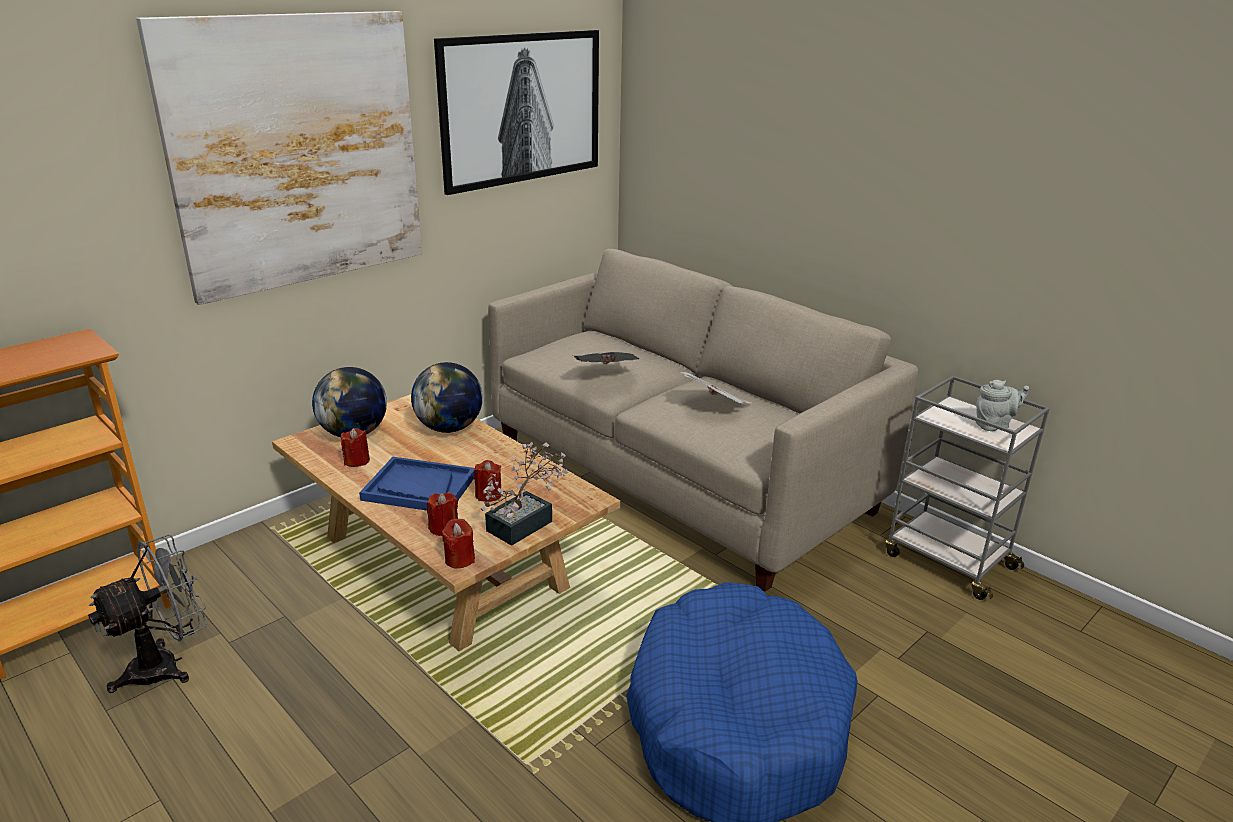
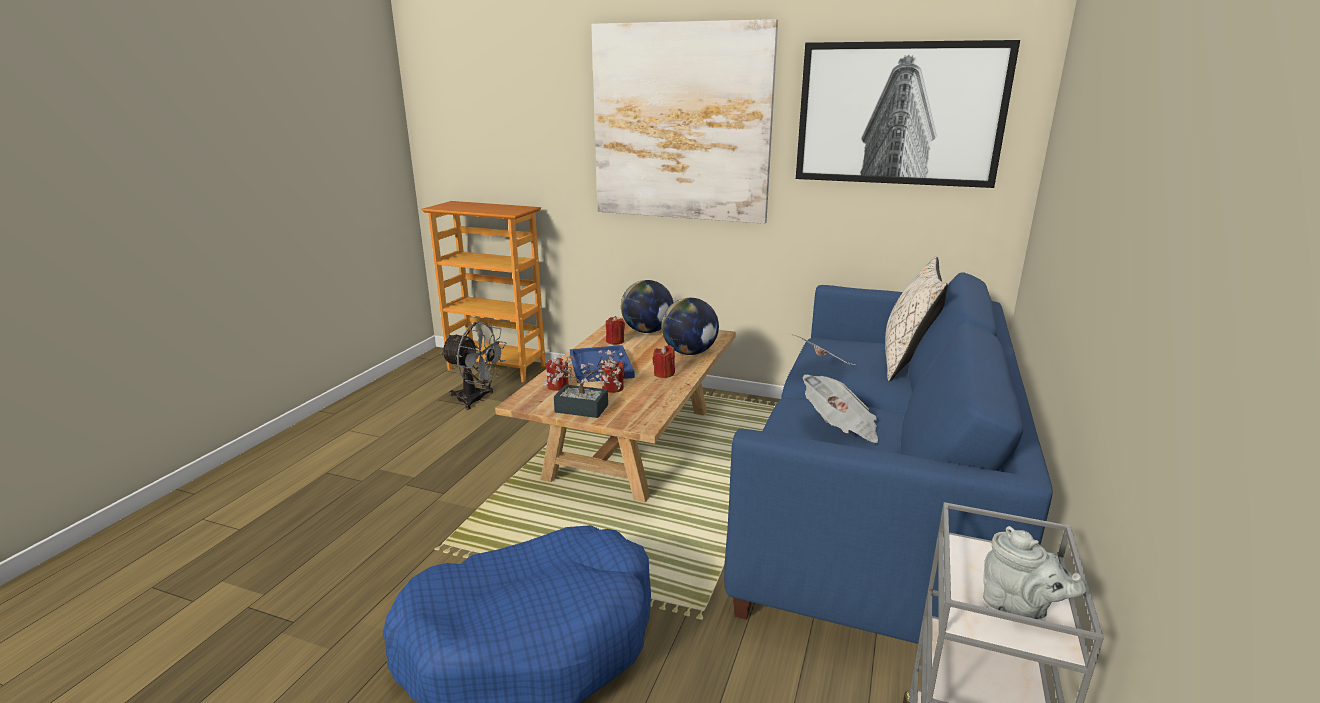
camera: 65 degrees right, 5 degrees down
red candle [441,519,475,568] -> red candle moved to [652,345,675,378]
beige sofa [488,249,918,592] -> blue sofa [724,273,1052,644]
none -> beige pillow [885,256,948,381]

